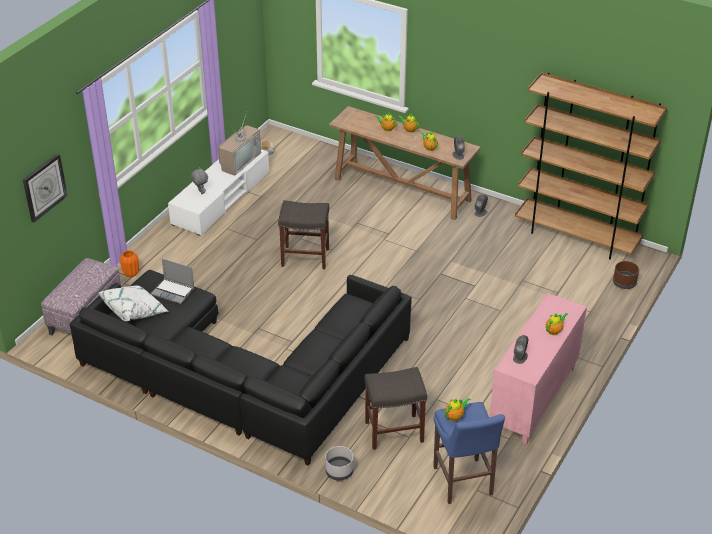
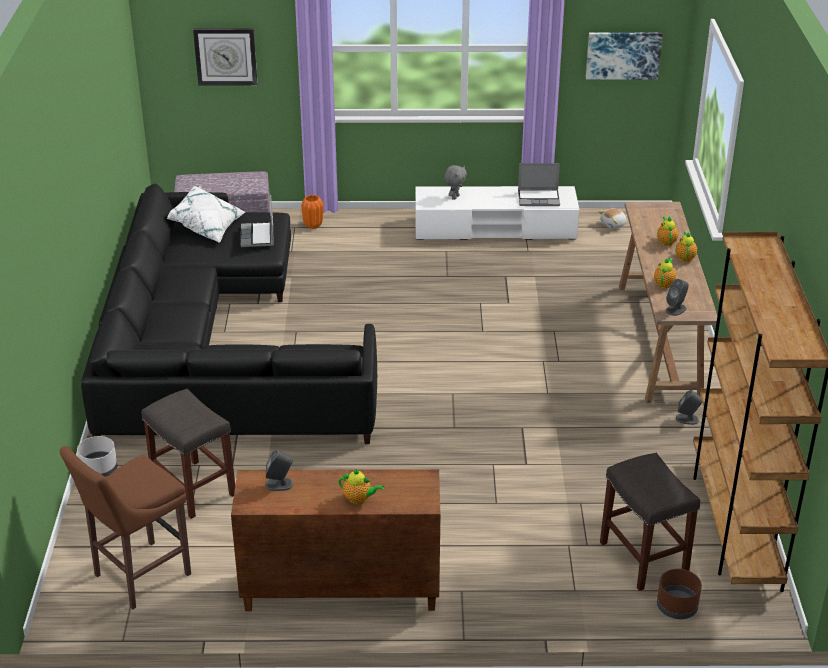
camera: 60 degrees right, 5 degrees down
television [218,112,261,176] -> laptop [518,163,560,206]
grey stool [278,200,329,269] -> grey stool moved to [600,453,700,591]
blue stool [433,402,505,504] -> brown stool [60,446,191,609]
teapot [444,397,470,421] -> none
pink cabinet [490,293,587,445] -> brown cabinet [231,469,440,611]
none -> picture [586,32,663,79]

